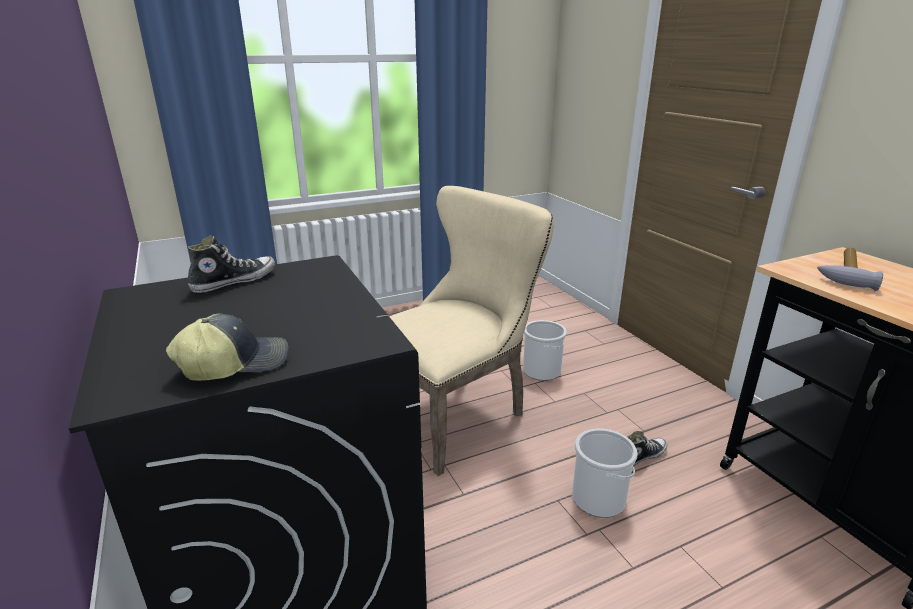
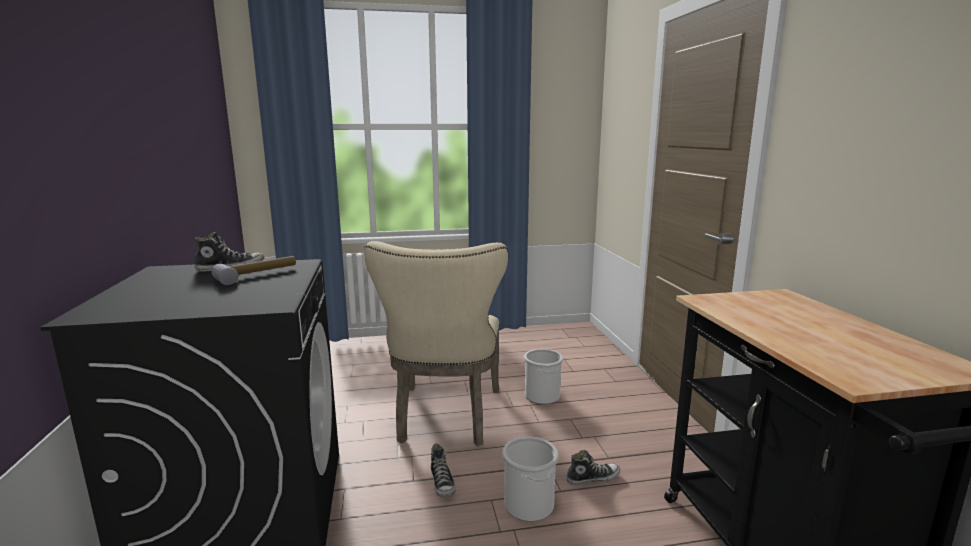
camera: 15 degrees right, 10 degrees down
cap [166,313,288,381] -> none
beige chair [389,186,554,476] -> beige chair turned 120 degrees clockwise [364,241,508,446]
hammer [817,247,883,291] -> hammer moved to [211,256,296,285]
none -> shoe [431,443,456,498]

